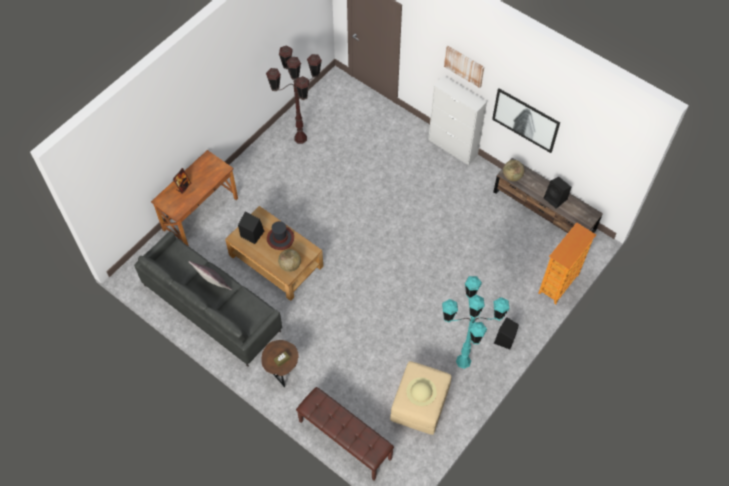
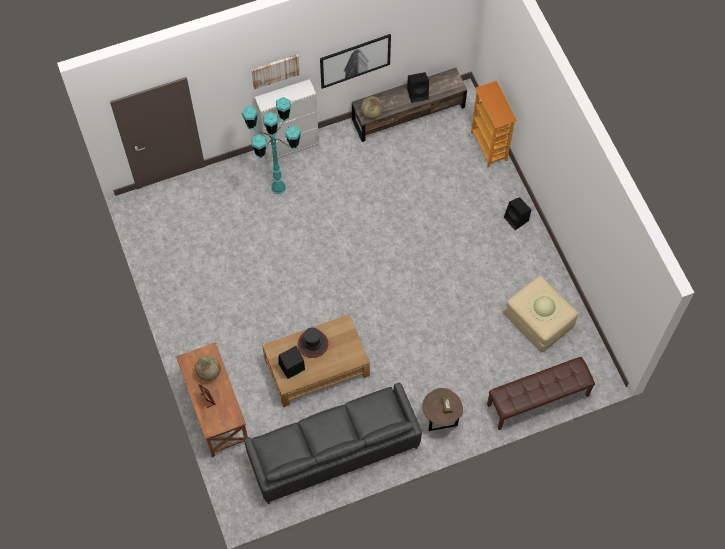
camera: 60 degrees left, 5 degrees up
grey pillow [189,261,232,290] -> none
brown floor lamp [266,45,322,144] -> none
globe [278,249,301,272] -> globe moved to [195,356,221,381]
turquoise floor lamp [442,276,510,369] -> turquoise floor lamp moved to [242,97,301,194]

